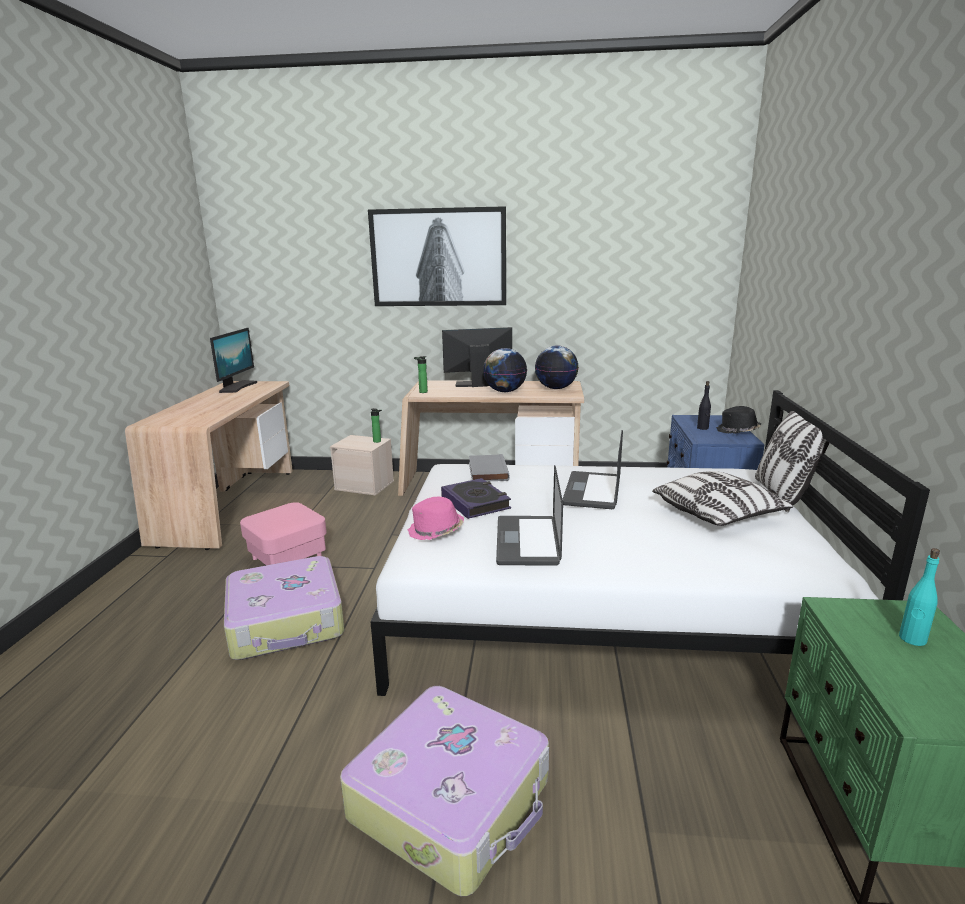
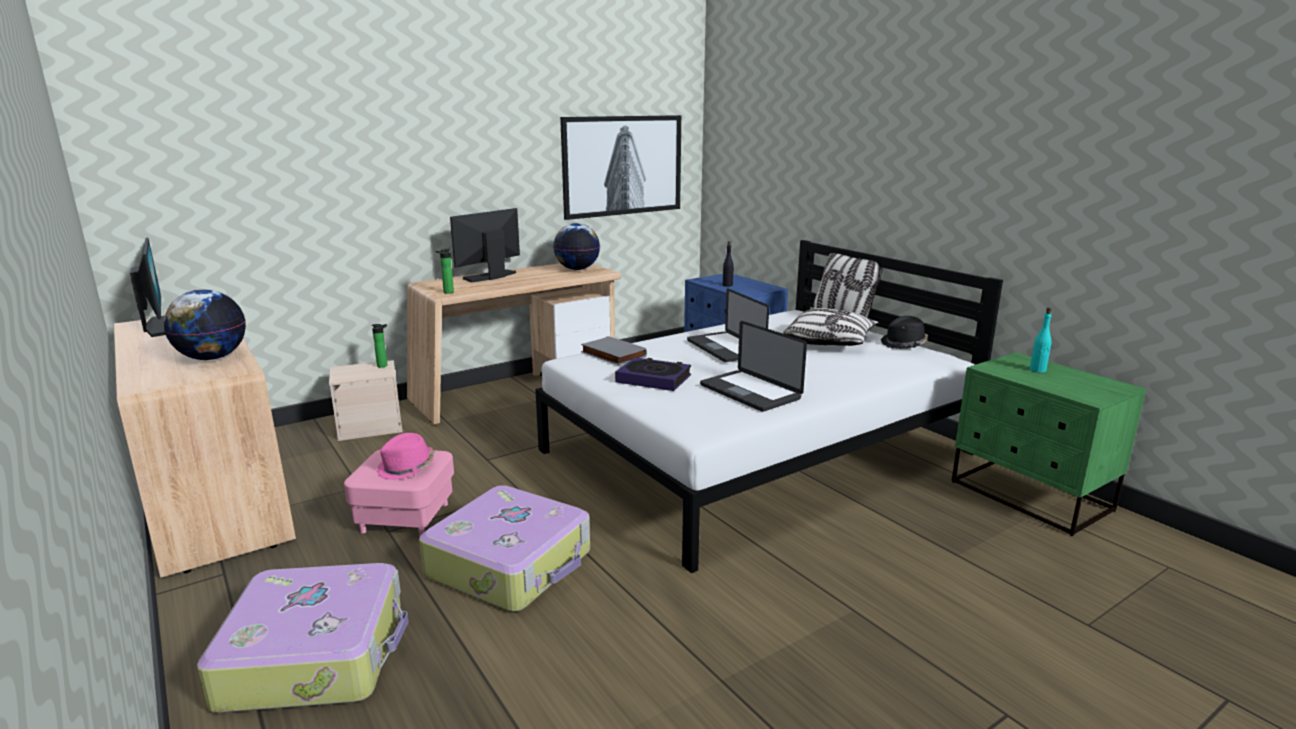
camera: 40 degrees left, 0 degrees up
suitcase [340,686,549,896] -> suitcase moved to [197,563,408,713]
picture [368,206,506,306] -> picture moved to [560,115,681,220]
pink hat [407,497,464,540] -> pink hat moved to [377,433,435,480]
globe [483,348,527,392] -> globe moved to [164,289,246,360]
black hat [716,406,761,434] -> black hat moved to [881,316,928,349]

